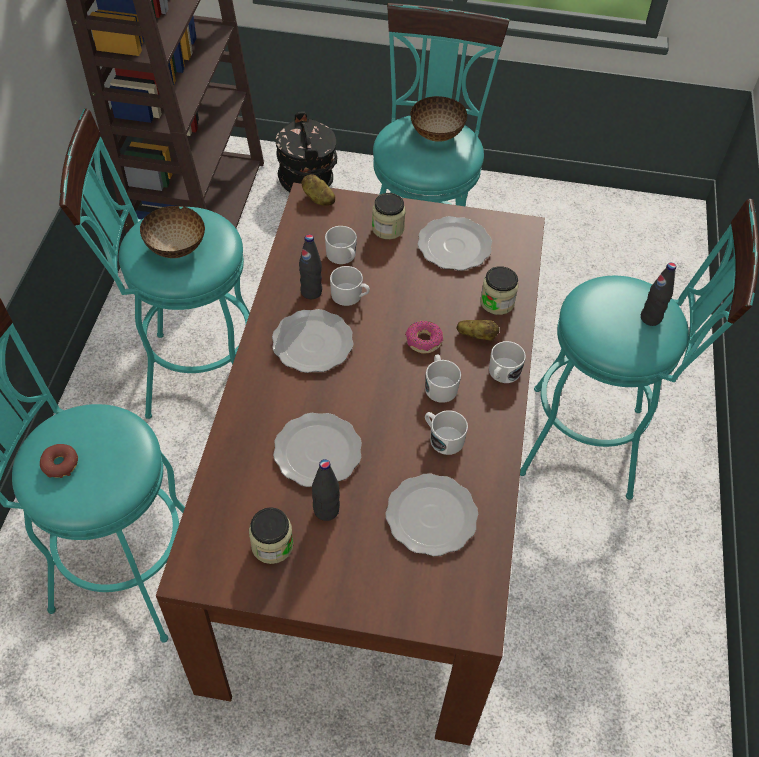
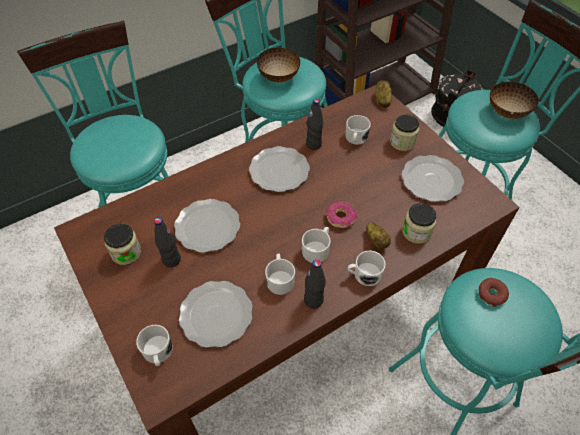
camera: 50 degrees right, 0 degrees up
donut [40,444,78,478] -> donut moved to [479,278,509,307]
white mug [330,266,370,306] -> white mug moved to [136,325,173,366]
black bottle [641,263,676,326] -> black bottle moved to [304,260,326,308]

